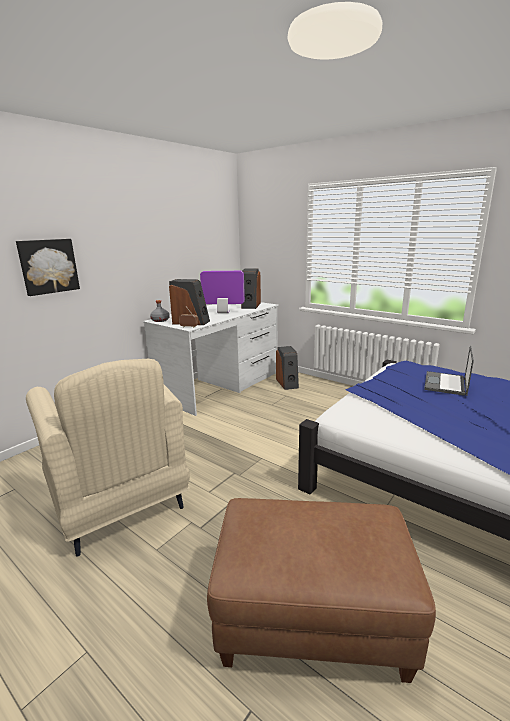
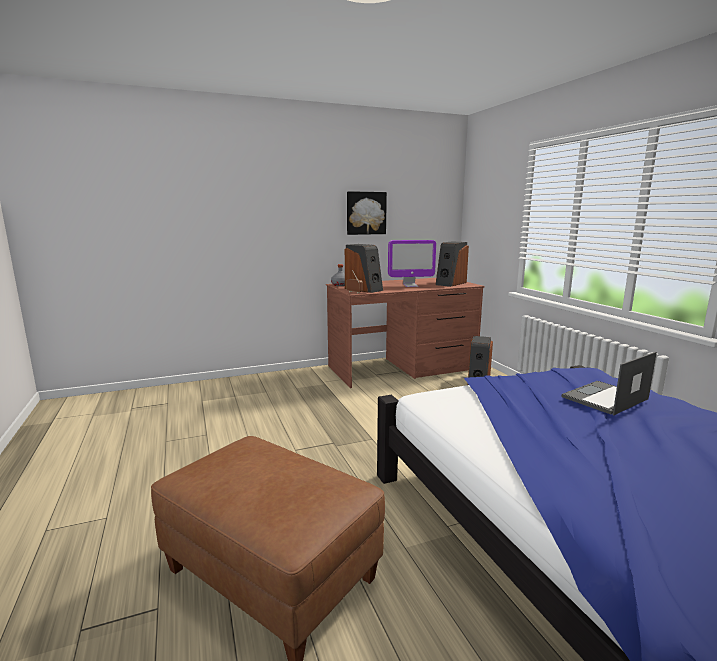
camera: 30 degrees right, 5 degrees down
picture [16,239,80,296] -> picture moved to [347,191,387,235]
beige armchair [26,359,190,557] -> none
white desk [143,302,279,416] -> brown desk [326,278,485,388]
monitor [200,271,245,313] -> monitor turned 135 degrees clockwise [388,240,436,287]

